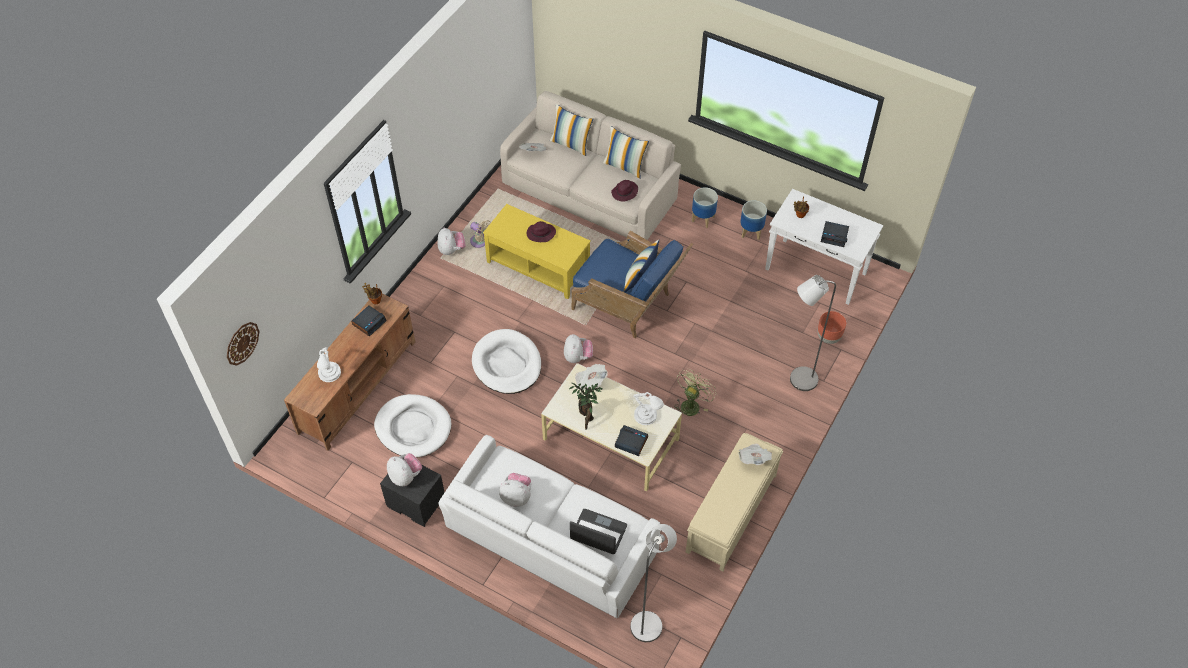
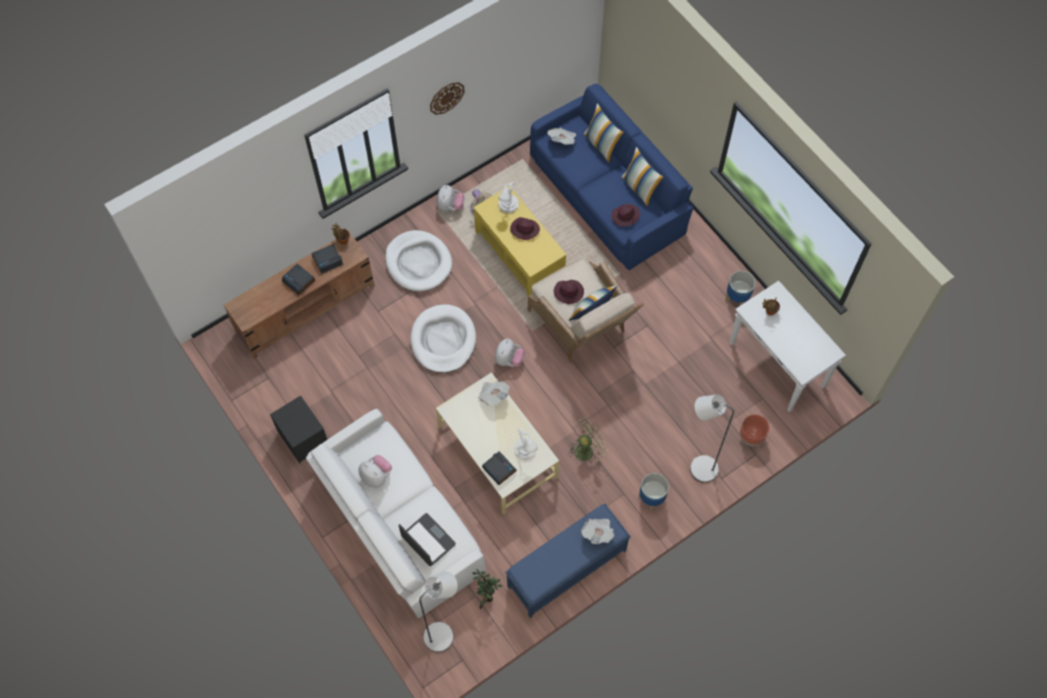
camera: 25 degrees right, 10 degrees up
wall clock [227,322,260,366] -> wall clock moved to [430,82,465,115]
white table lamp [317,347,341,382] -> white table lamp moved to [498,182,519,213]
white dog bed [374,394,451,458] -> white dog bed moved to [385,230,452,292]
plush toy [387,453,422,486] -> none
beige sofa [500,91,681,240] -> blue sofa [530,84,693,270]
potted plant [569,383,603,430] -> potted plant moved to [472,569,503,609]
blue armchair [572,231,693,338] -> beige armchair [528,258,644,363]
beige bench [686,433,783,571] -> blue bench [505,504,631,618]
planter [692,187,718,228] -> planter moved to [638,473,669,511]
alarm clock [821,221,849,247] -> alarm clock moved to [282,264,315,295]
none -> purple hat [554,280,584,304]

